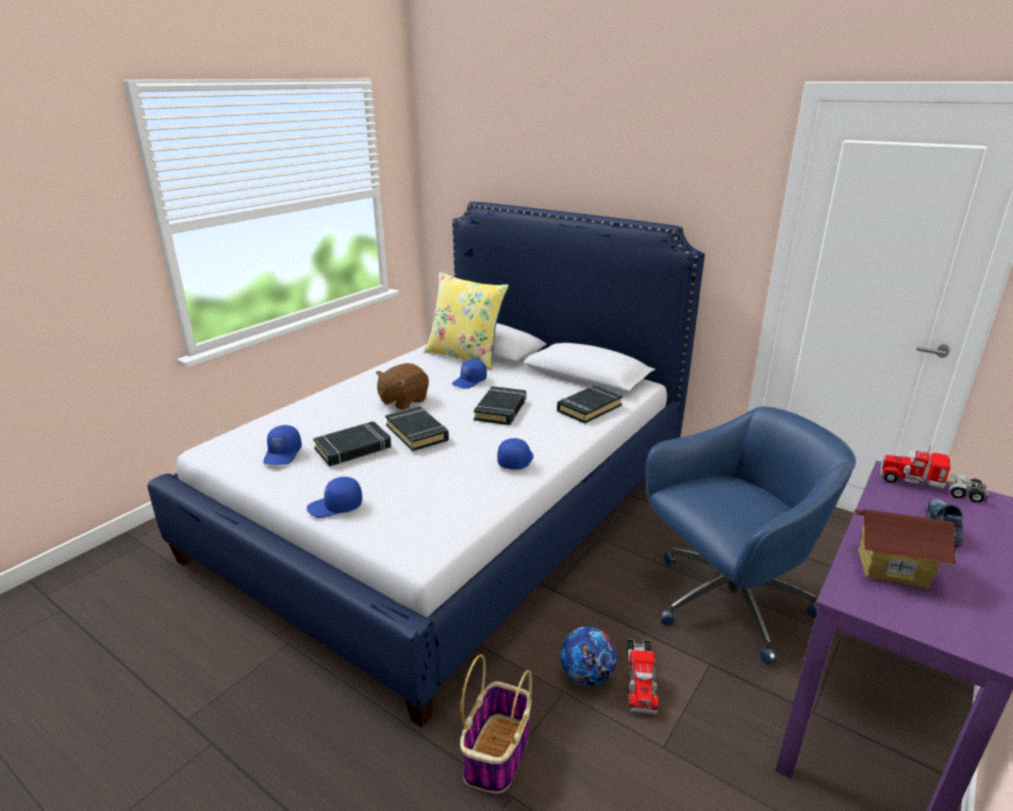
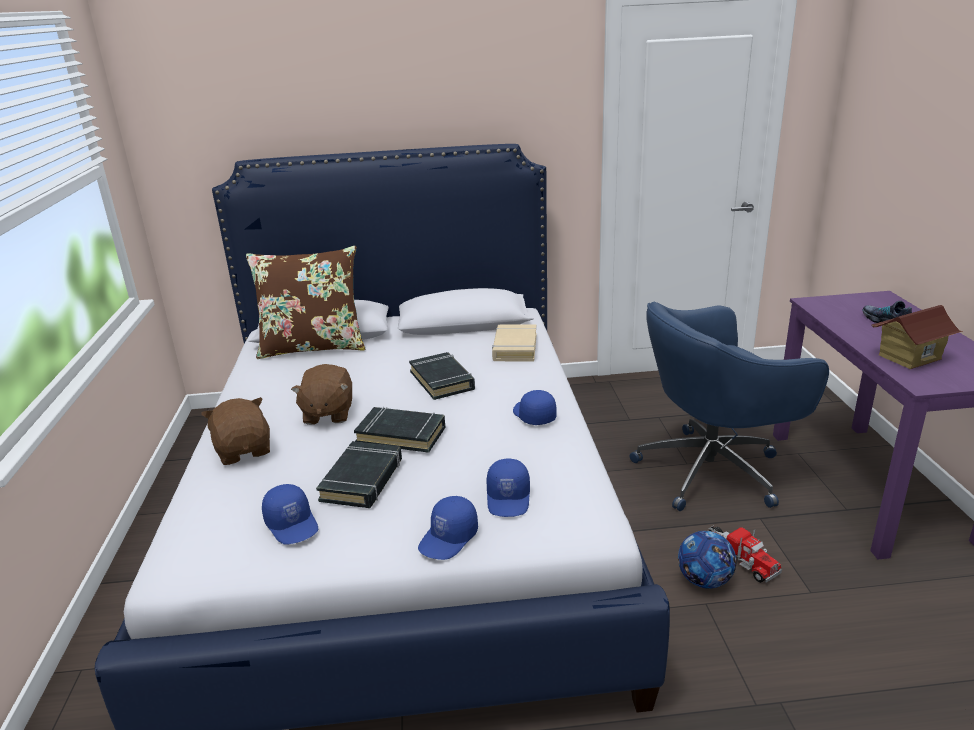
camera: 40 degrees left, 0 degrees up
yellow pillow [424,272,509,370] -> brown pillow [246,246,366,359]
blue cap [452,359,487,389] -> blue cap moved to [486,459,530,517]
basket [460,654,532,793] -> none
black book [557,385,623,424] -> beige book [492,324,537,361]
blue office chair [646,407,856,664] -> blue office chair turned 135 degrees counterclockwise [630,302,829,511]
toy truck [880,445,989,503] -> none
none -> brown plush toy [201,397,270,465]

